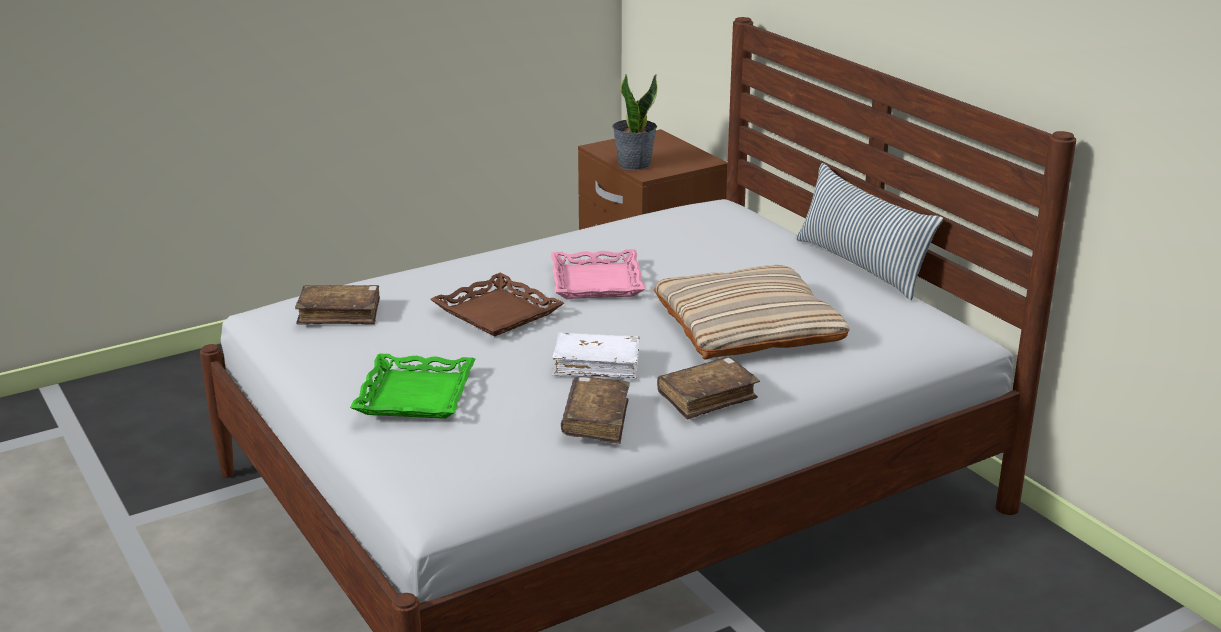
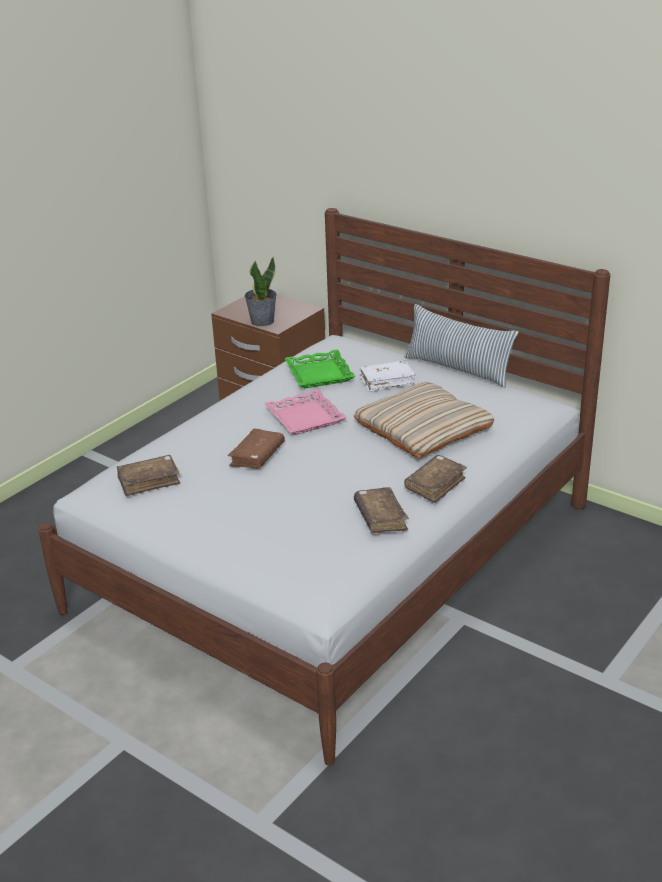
camera: 20 degrees left, 5 degrees up
green tray [350,354,475,419] -> green tray moved to [284,350,356,389]
brown tray [430,273,564,337] -> brown book [228,428,285,469]
white book [552,333,640,380] -> white book moved to [360,360,415,392]

